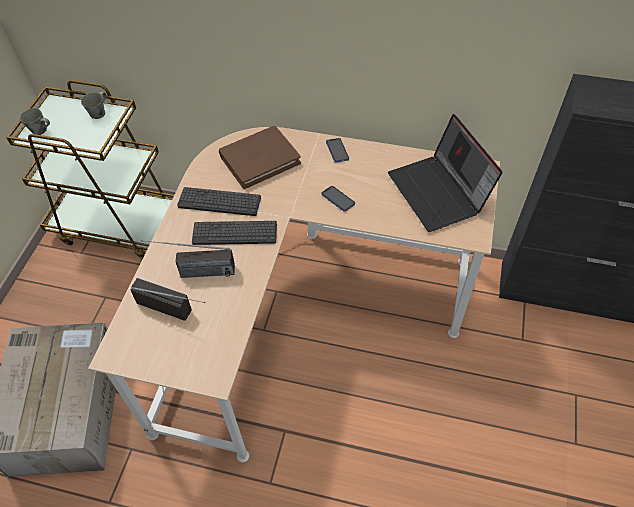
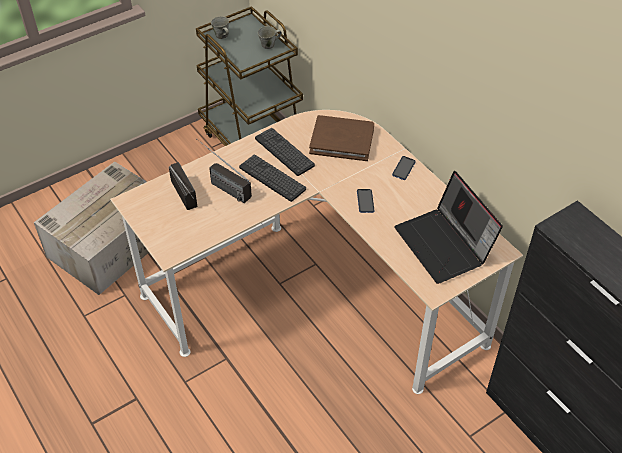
camera: 40 degrees right, 5 degrees down
laptop [388,114,503,232] -> laptop turned 45 degrees counterclockwise [394,171,503,284]

